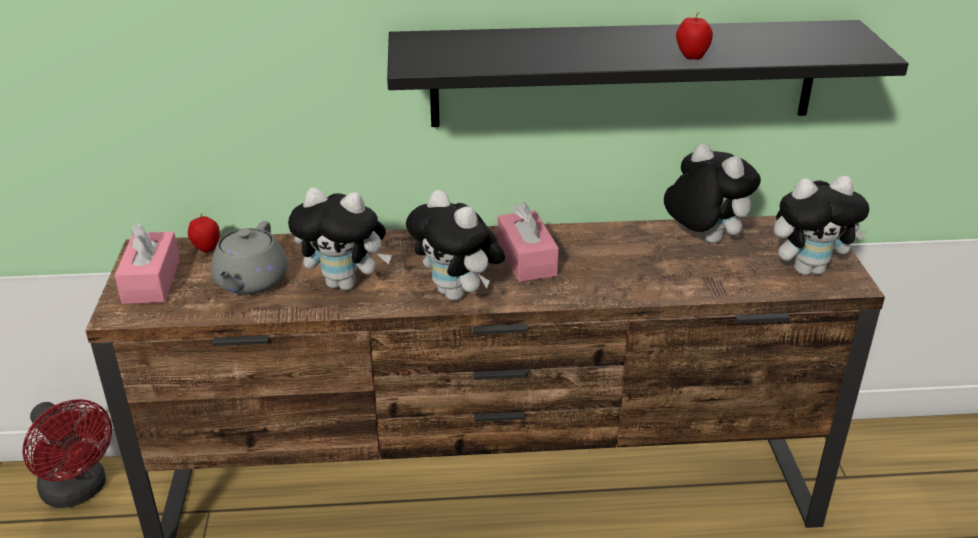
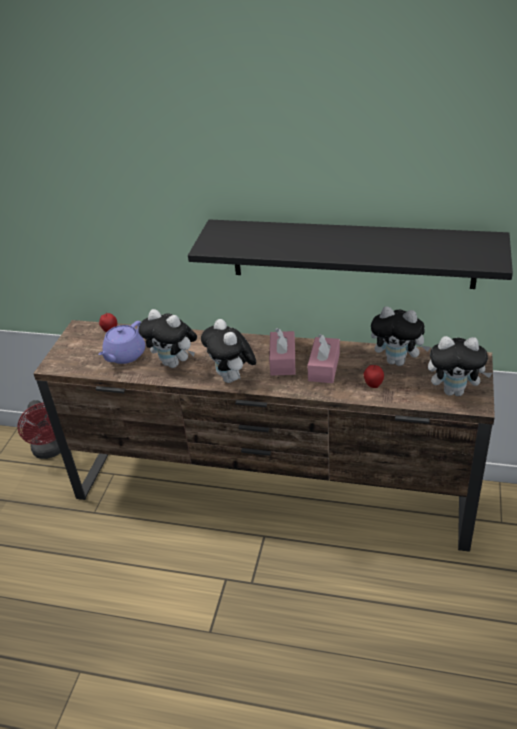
camera: 20 degrees right, 5 degrees up
pink tissue box [115,223,180,304] -> pink tissue box moved to [307,334,340,383]
grey teapot [211,221,288,295] -> purple teapot [98,321,145,364]
plush toy [664,143,761,243] -> plush toy turned 135 degrees clockwise [371,306,430,366]
apple [676,12,713,60] -> apple moved to [364,364,384,388]

